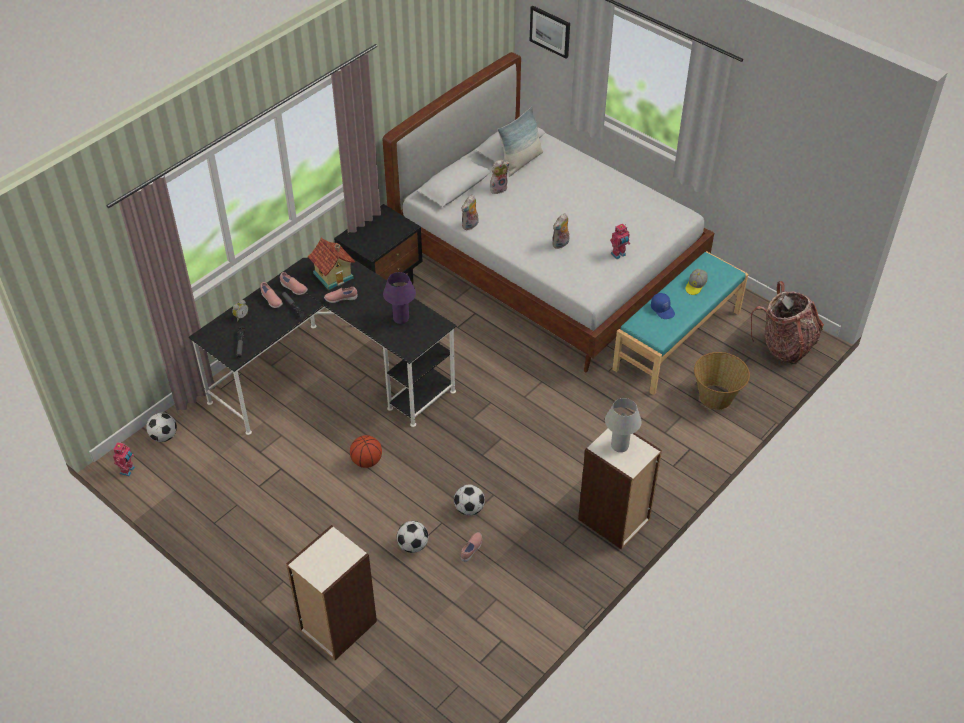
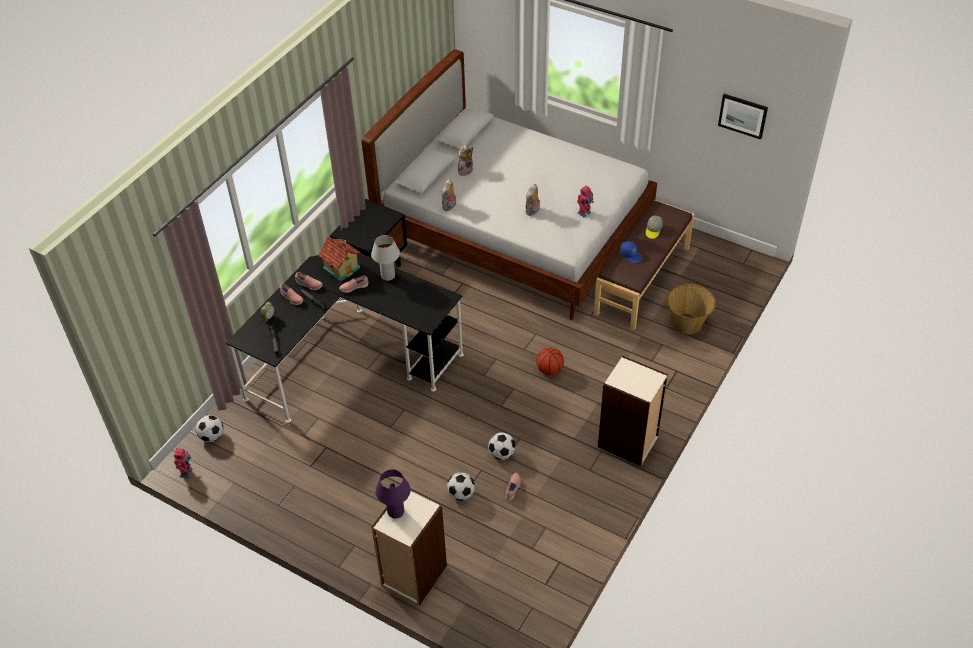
camera: 10 degrees left, 0 degrees up
basketball [350,435,382,468] -> basketball moved to [536,347,564,375]
purple table lamp [383,272,416,324] -> purple table lamp moved to [376,469,411,519]
pillow [497,107,543,177] -> none
picture [530,6,570,59] -> picture moved to [718,94,768,140]
white table lamp [605,398,641,452] -> white table lamp moved to [371,235,400,281]
turquoise bench [612,251,748,395] -> brown bench [594,200,694,330]
backpack [751,281,824,364] -> none

